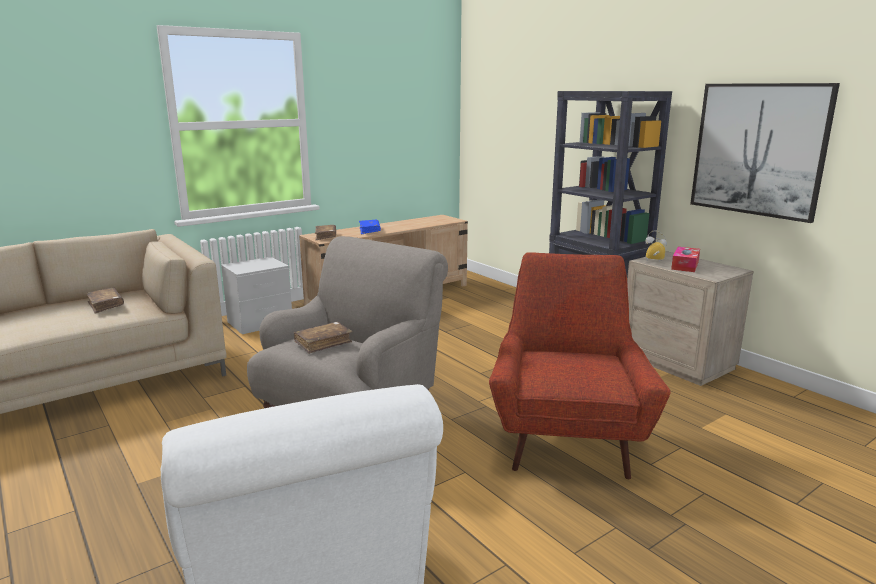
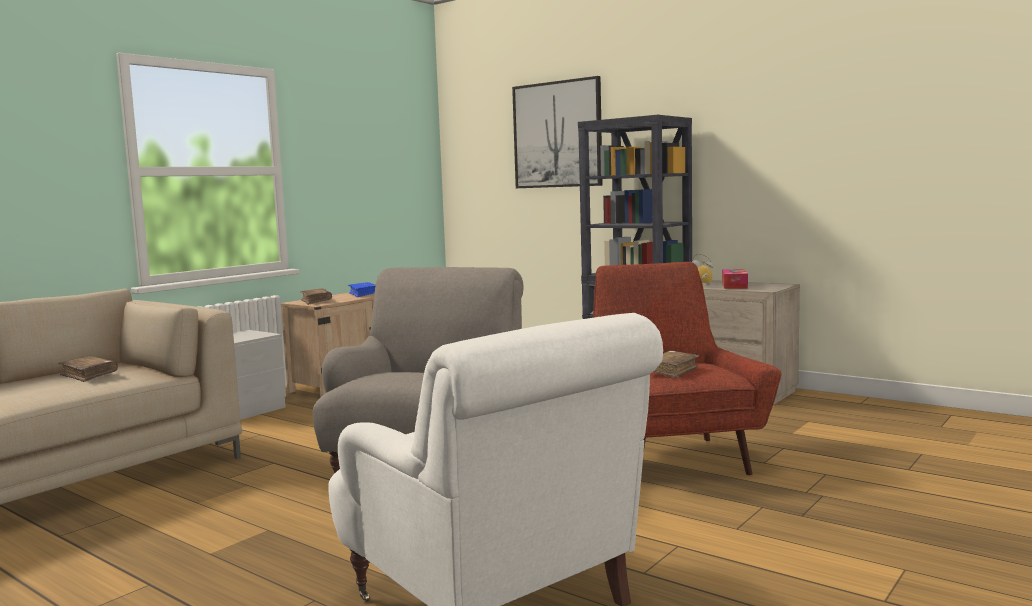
camera: 15 degrees left, 10 degrees down
brown book [294,322,352,354] -> brown book moved to [653,351,699,378]
picture [690,83,840,223] -> picture moved to [512,76,603,188]

